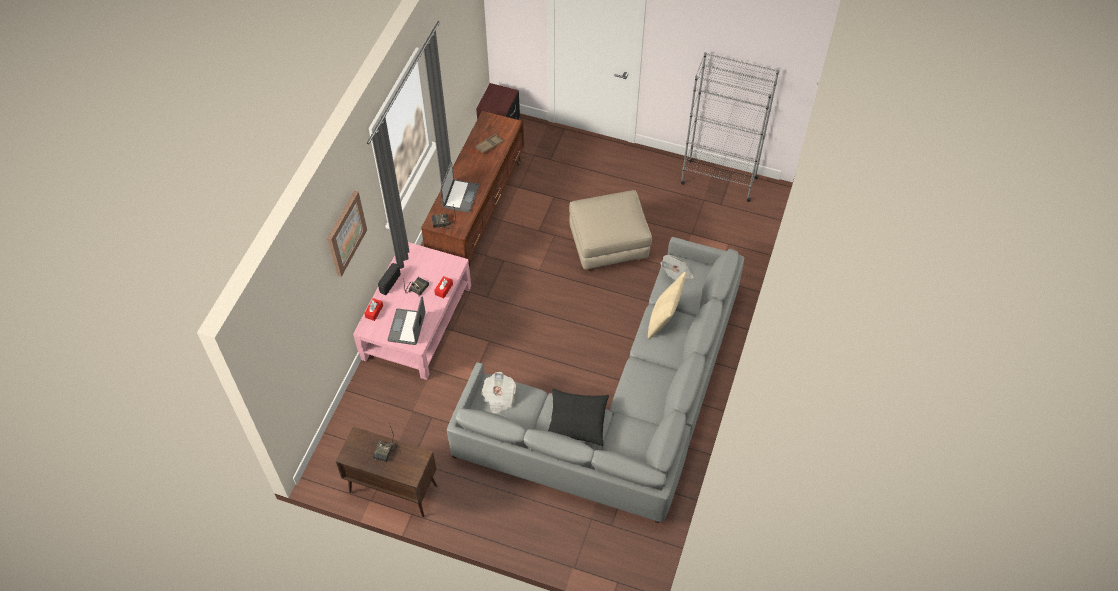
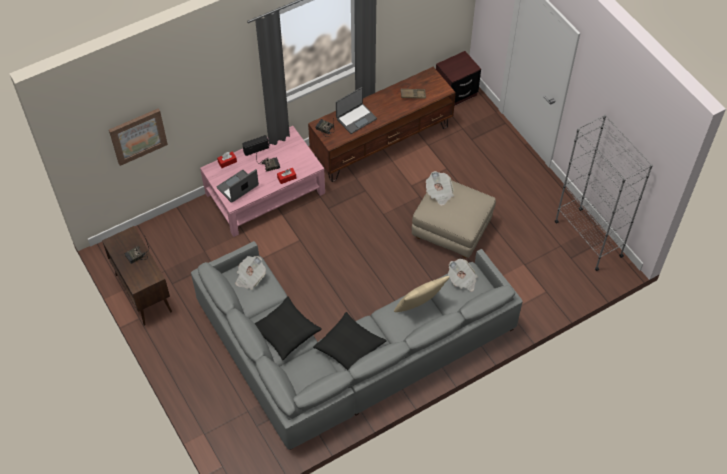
camera: 40 degrees right, 0 degrees up
picture [327,191,367,277] -> picture moved to [109,108,168,166]
none -> black pillow [313,312,387,370]
none -> newspaper [426,171,454,206]

